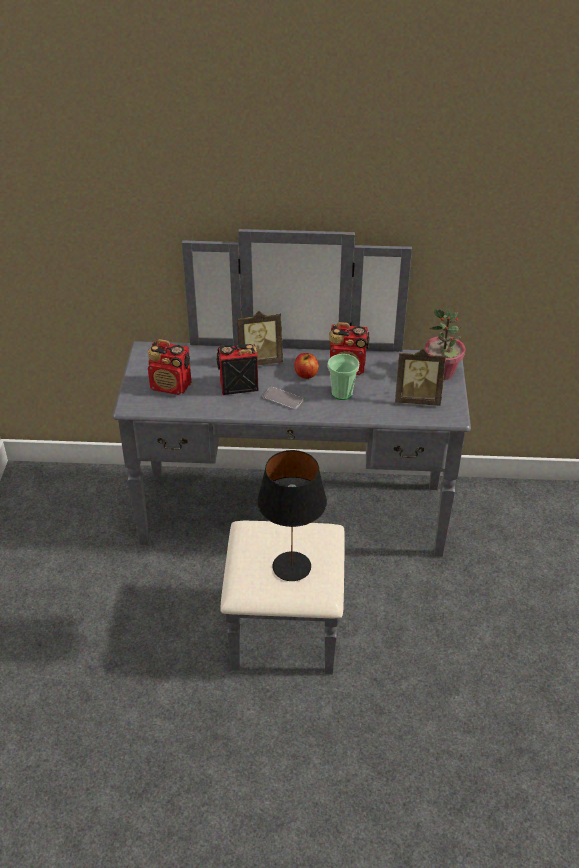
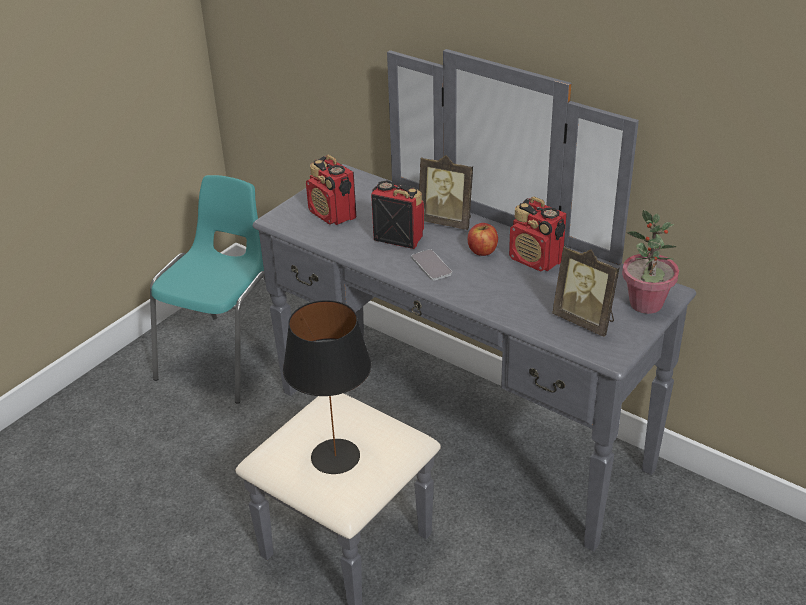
camera: 35 degrees right, 5 degrees down
cup [328,354,359,400] -> none
none -> turquoise chair [150,175,272,404]

